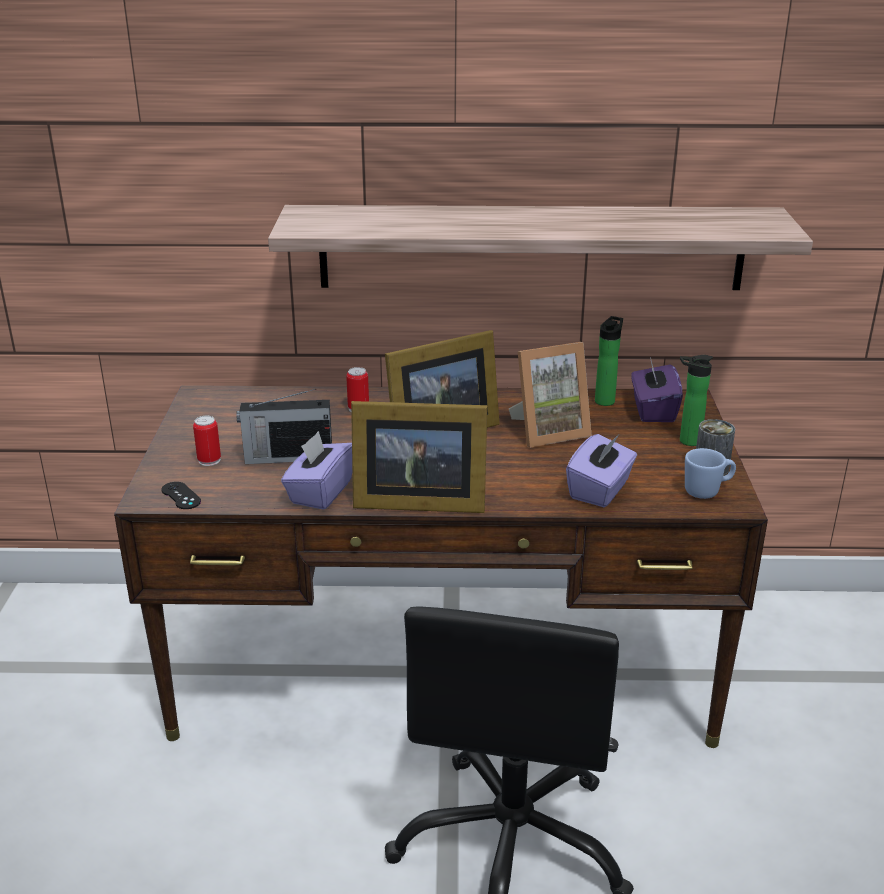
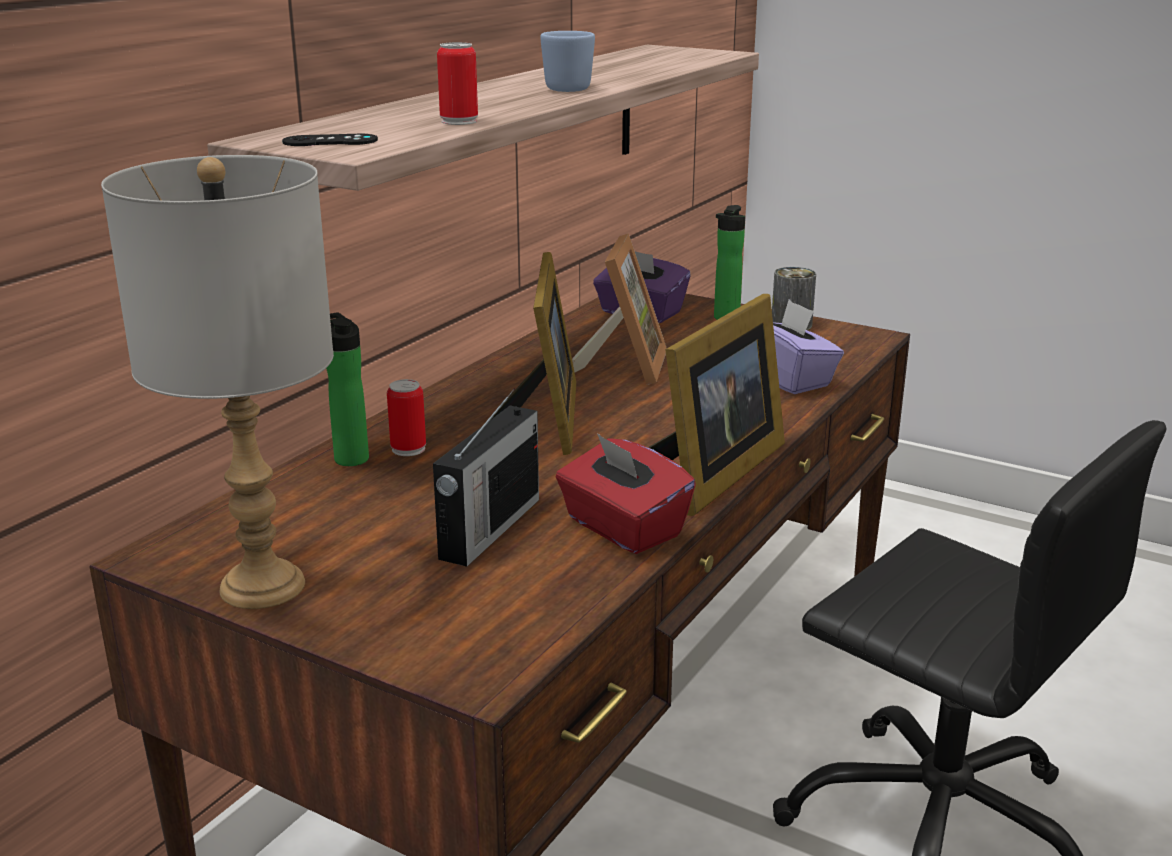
camera: 60 degrees left, 5 degrees down
black game controller [161,482,201,509] -> black game controller moved to [282,134,378,146]
can [193,416,221,466] -> can moved to [437,42,478,125]
purple tissue box [281,431,352,510] -> red tissue box [556,433,696,554]
bottle [595,316,623,406] -> bottle moved to [326,312,369,466]
blue mug [685,448,736,499] -> blue mug moved to [541,31,595,92]
none -> grey table lamp [101,155,334,609]

